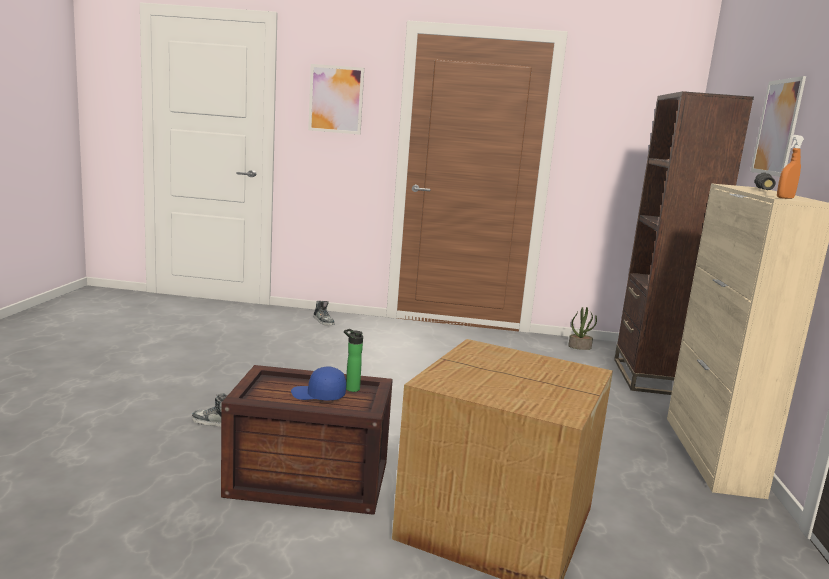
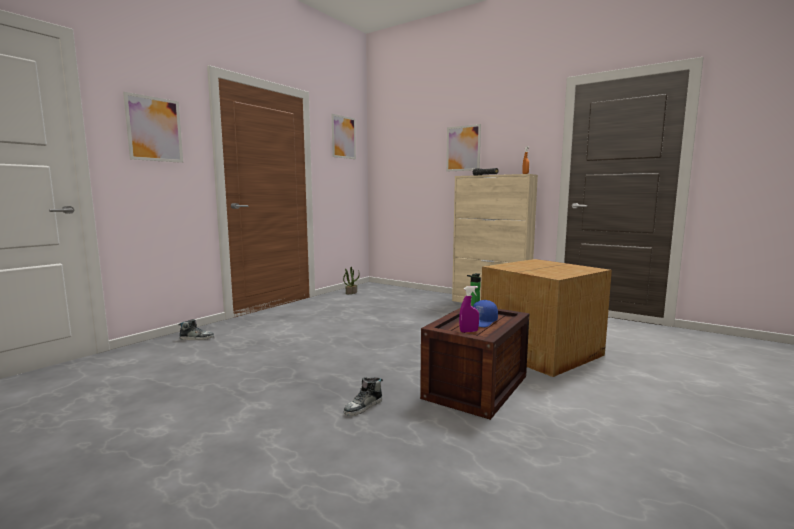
camera: 60 degrees left, 5 degrees down
brown bookcase [614,91,754,395] -> none
none -> picture [332,114,356,159]
none -> purple spray bottle [459,286,479,333]

